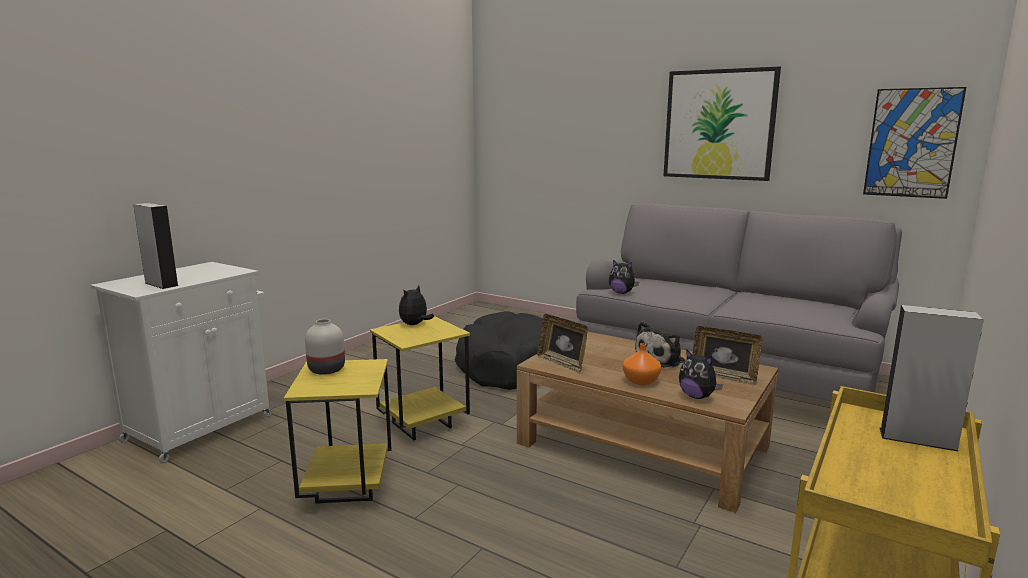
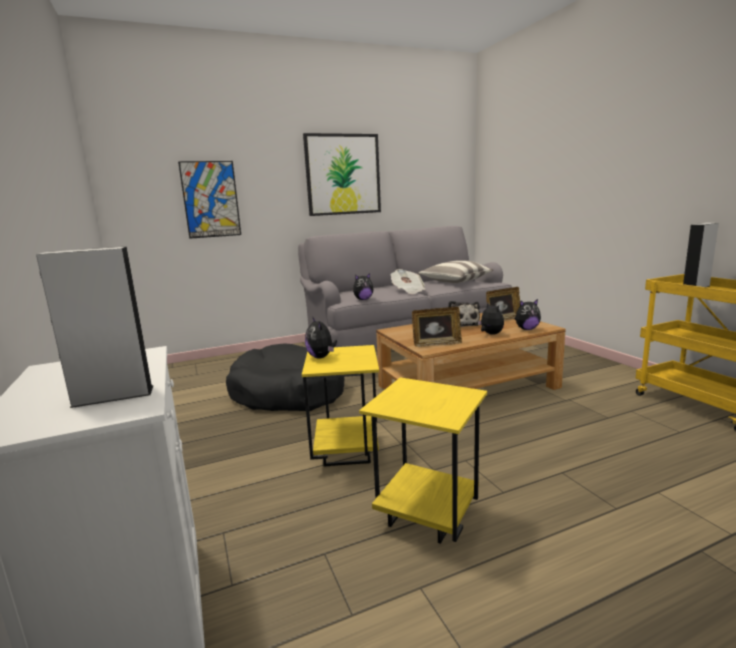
camera: 55 degrees left, 0 degrees up
white vase [305,319,345,375] -> none
orange vase [623,343,661,385] -> plush toy [478,303,504,335]
picture [863,87,966,199] -> picture moved to [178,161,241,239]
none -> newspaper [390,269,425,294]
none -> pillow [418,260,493,283]

